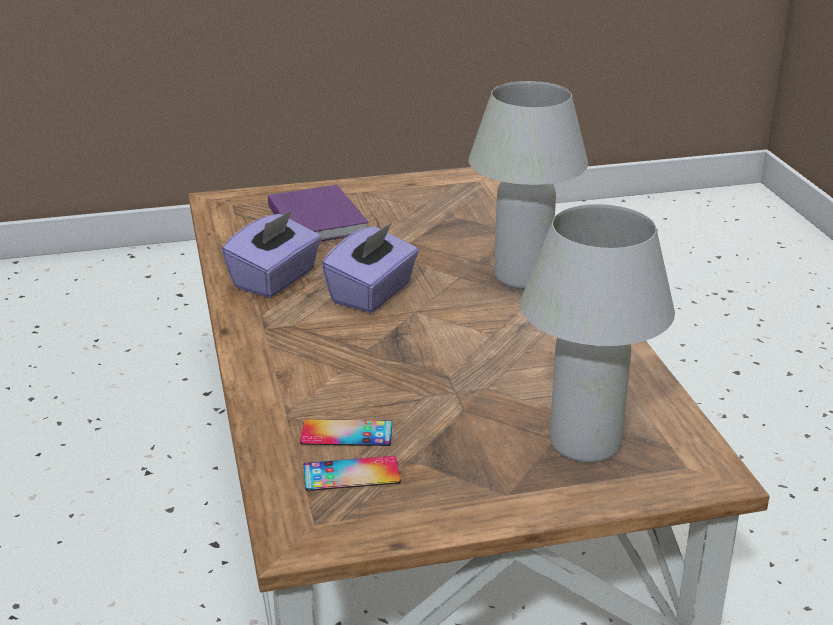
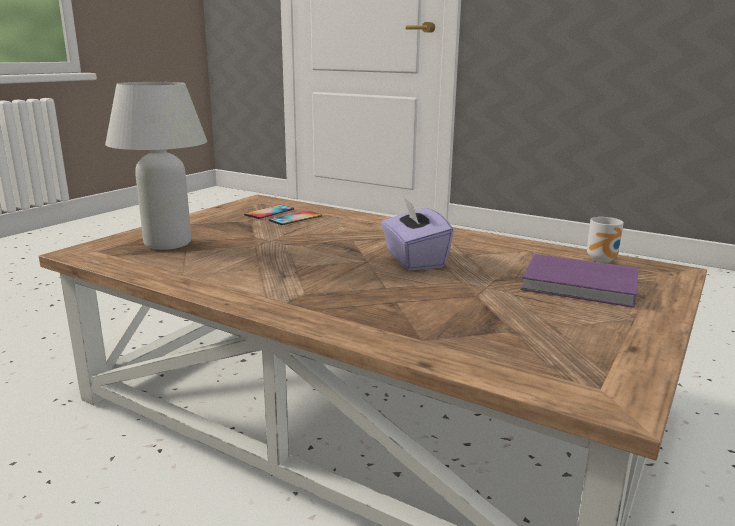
camera: 135 degrees right, 10 degrees down
purple tissue box [222,211,321,298] -> none
white table lamp [468,81,588,289] -> none
none -> mug [587,217,624,263]

